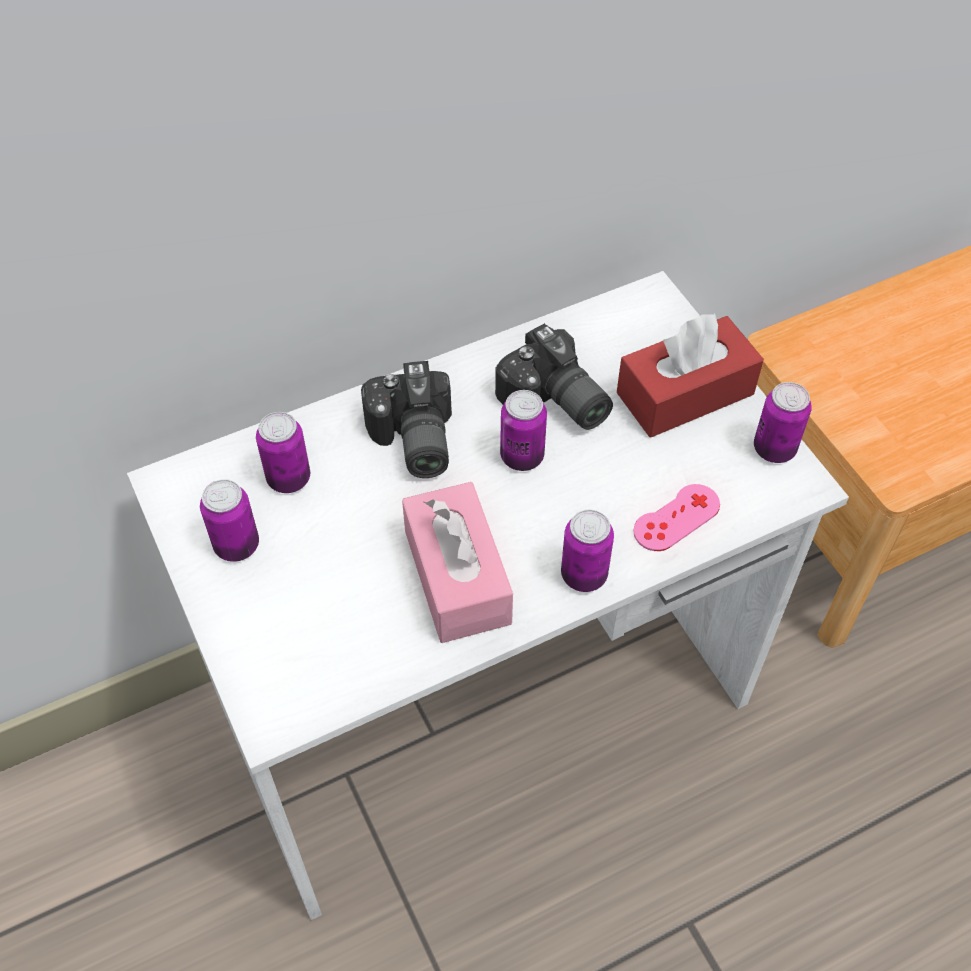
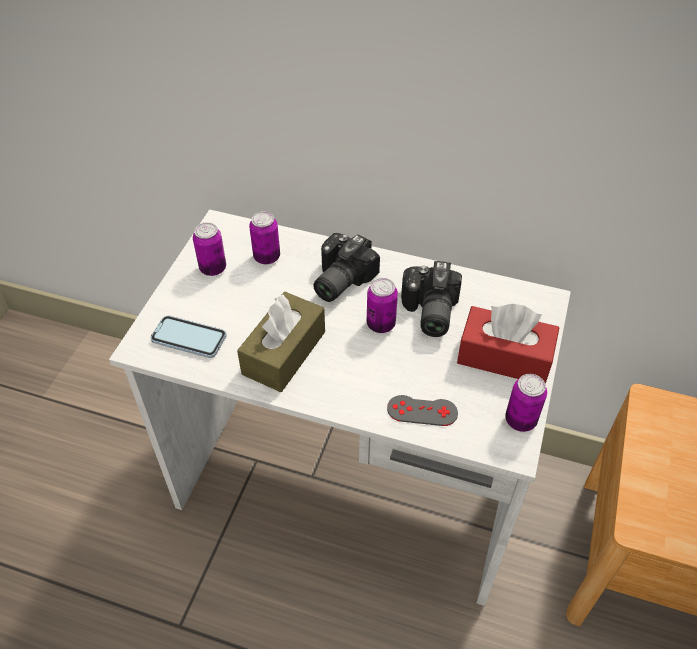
camera: 45 degrees right, 5 degrees down
pink tissue box [402,482,513,643] -> brown tissue box [237,292,325,392]
can [561,510,614,592] -> none
pink game controller [633,484,720,551] -> grey game controller [387,395,458,426]
none -> phone [150,316,226,358]

